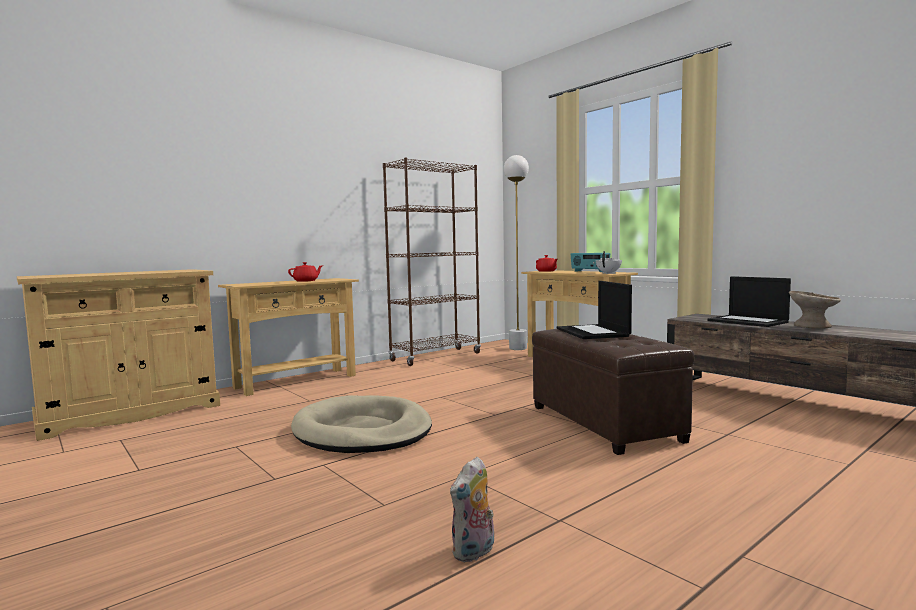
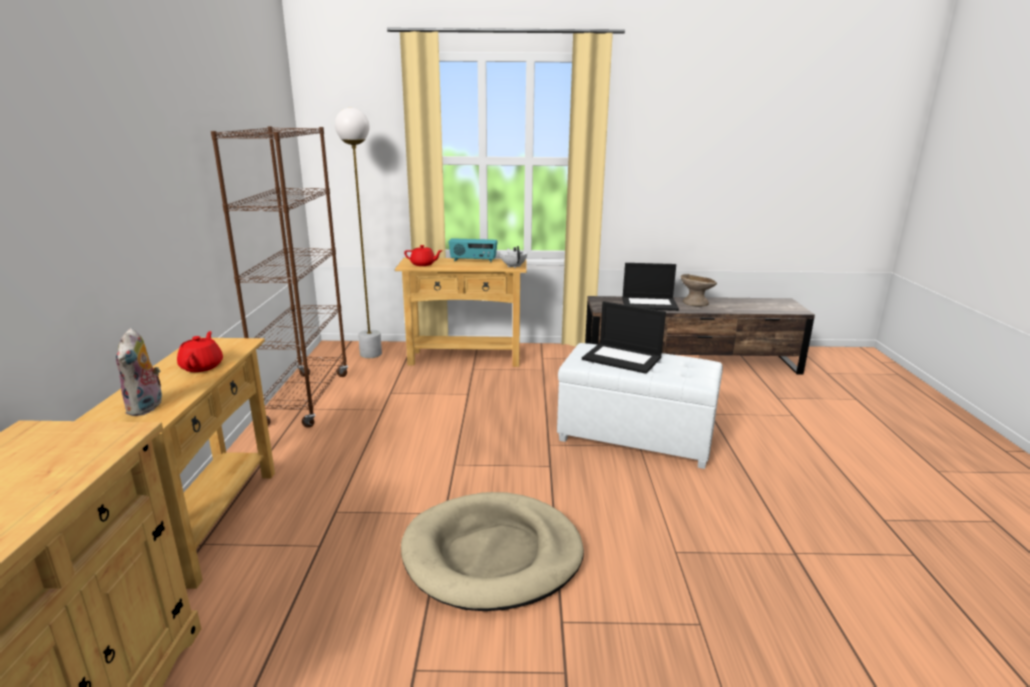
camera: 50 degrees left, 15 degrees up
plush toy [450,457,494,562] -> plush toy moved to [116,328,162,416]
brown ottoman [532,329,694,455] -> white ottoman [557,343,723,469]

